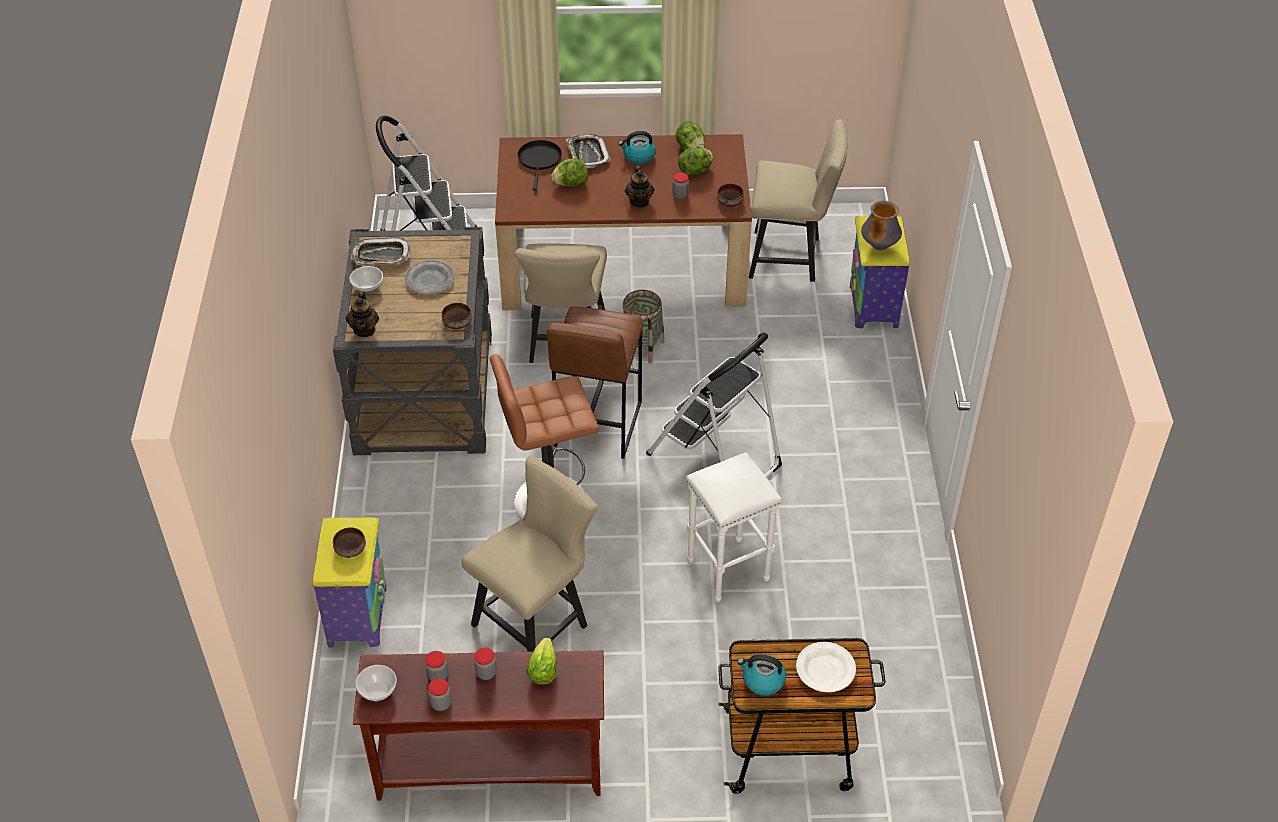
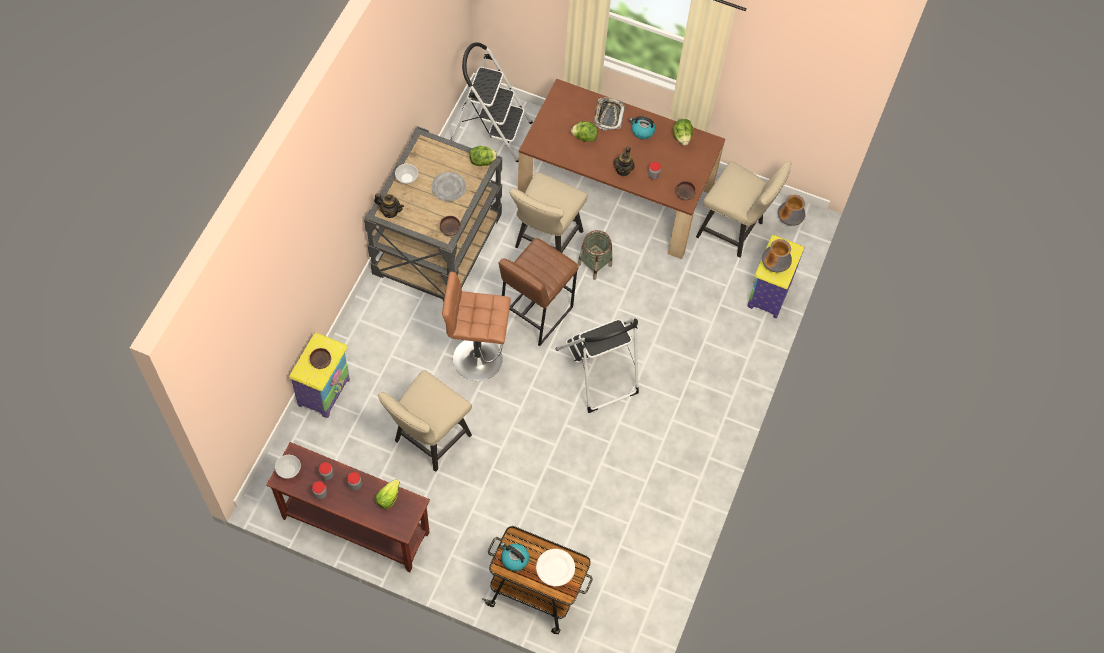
camera: 20 degrees right, 15 degrees up
teapot [346,291,379,337] -> teapot turned 90 degrees counterclockwise [374,193,404,218]
tray [351,237,411,265] -> none
beige chair [461,456,598,652] -> beige chair turned 150 degrees clockwise [378,370,472,472]
black frying pan [518,140,562,191] -> none
lettuce [678,146,713,175] -> lettuce moved to [470,146,497,166]
white stool [686,452,782,602] -> none
none -> vase [778,195,806,226]

